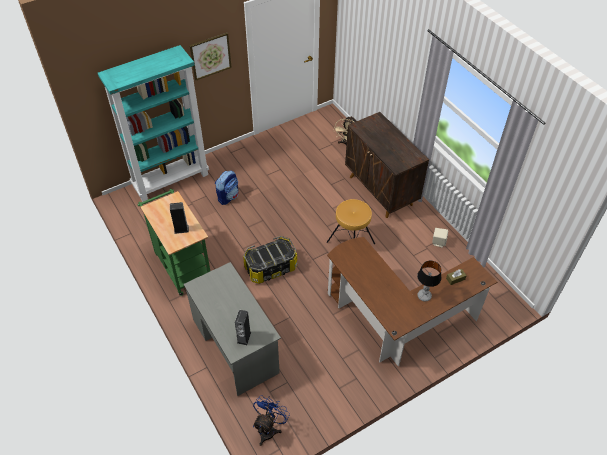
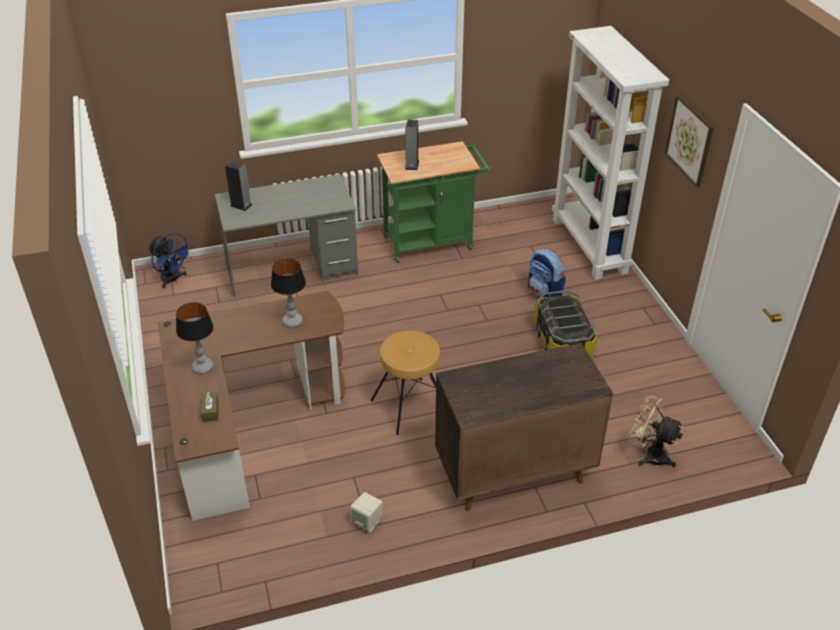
camera: 105 degrees right, 10 degrees down
turquoise bookcase [98,45,209,202] -> white bookcase [552,26,669,280]
storage box [243,236,297,284] -> storage box moved to [533,290,598,359]
none -> table lamp [271,259,306,328]

